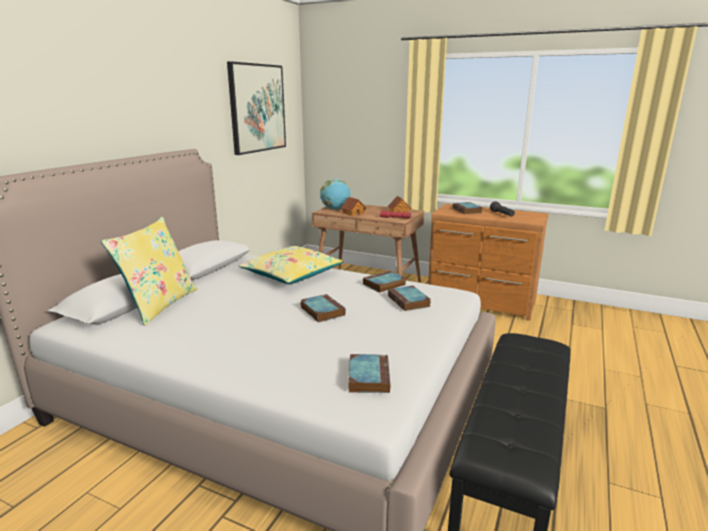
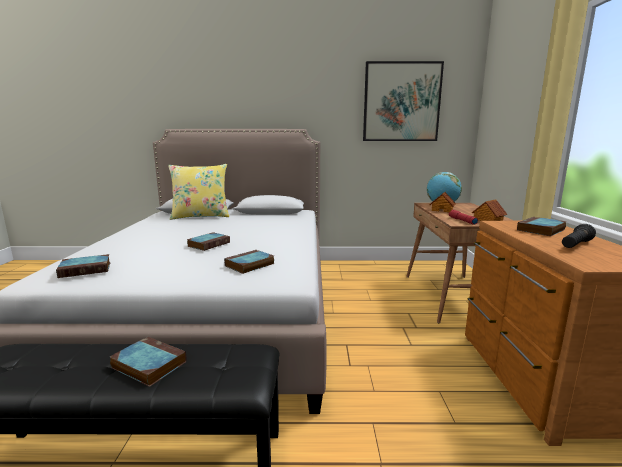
camera: 65 degrees right, 5 degrees down
yellow pillow [239,246,344,284] -> none
book [363,271,406,293] -> book moved to [110,336,187,387]

